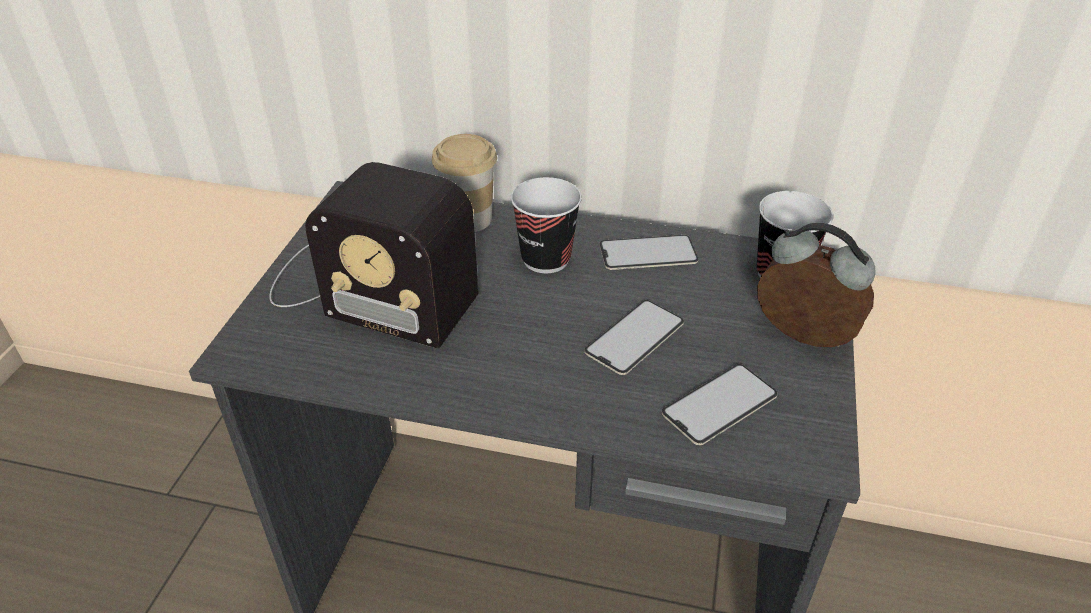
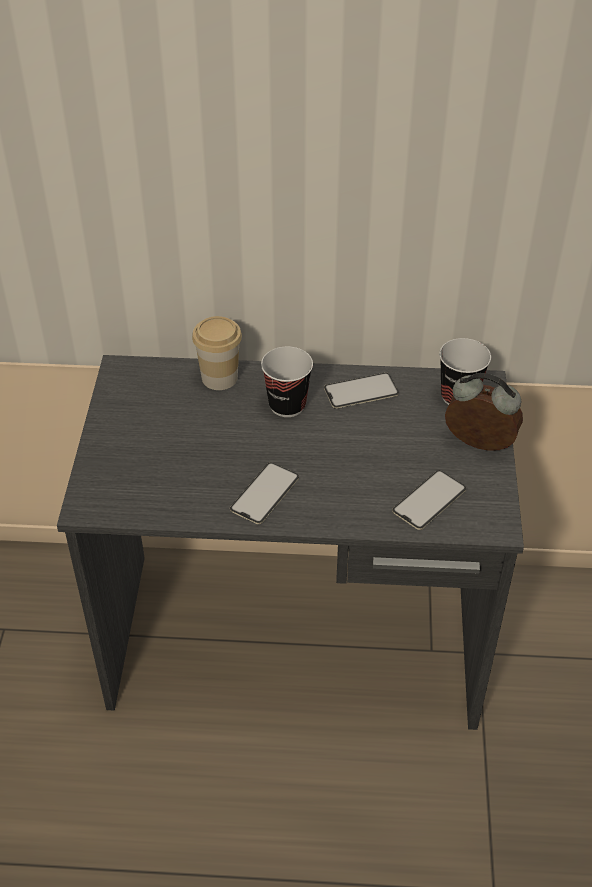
camera: 10 degrees left, 5 degrees up
radio [269,162,478,348] -> none
phone [584,300,684,375] -> phone moved to [230,462,299,524]

